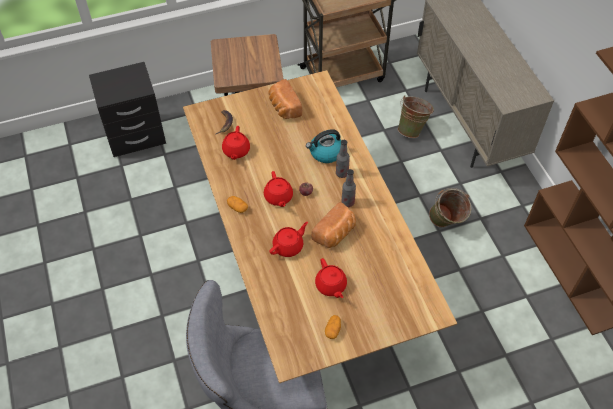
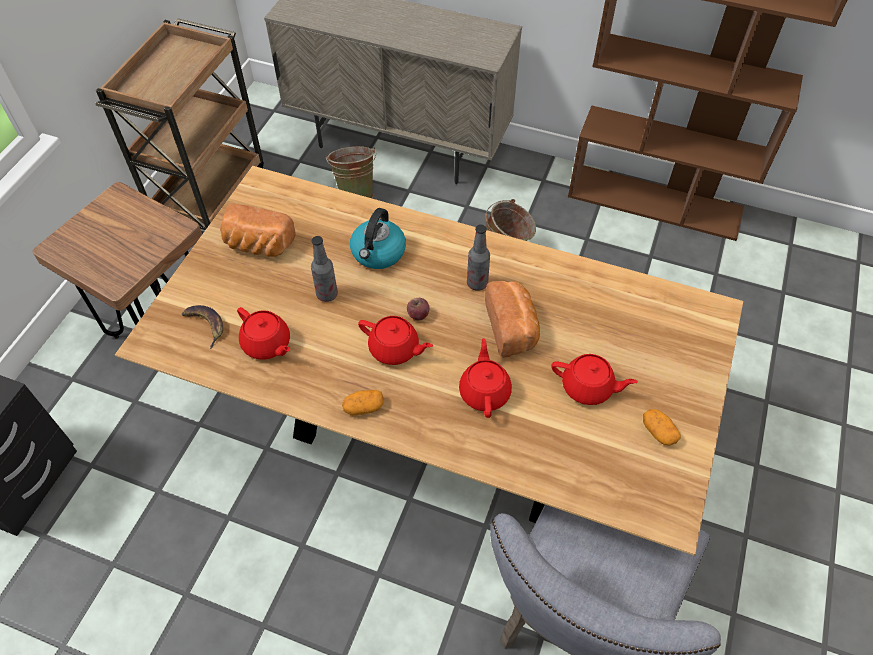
camera: 50 degrees left, 0 degrees up
bottle [336,140,350,178] -> bottle moved to [311,236,338,302]

